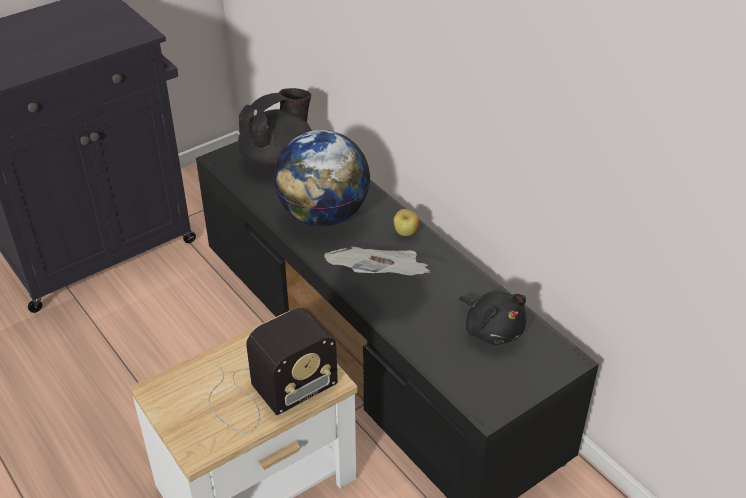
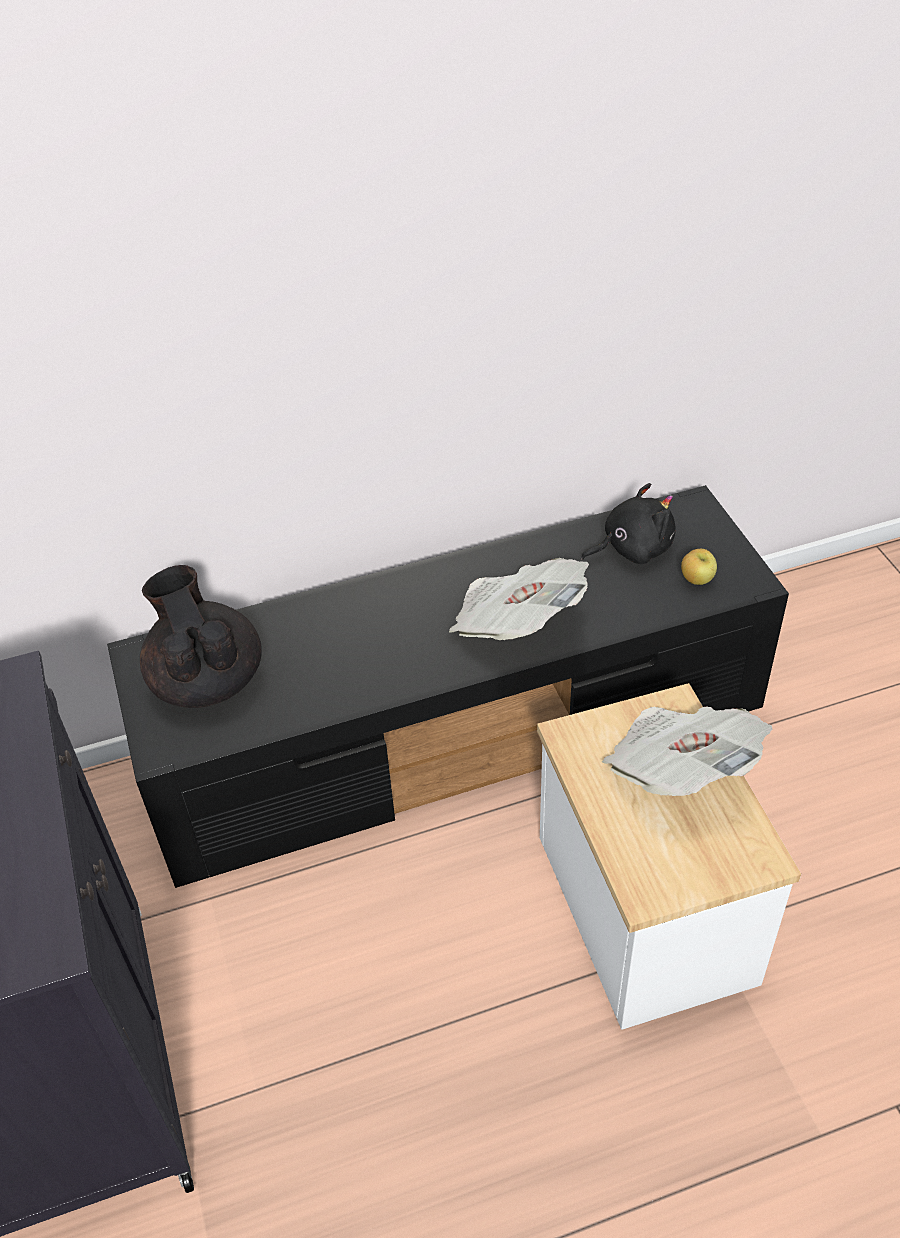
camera: 70 degrees left, 5 degrees up
radio [209,308,338,434] -> newspaper [602,706,773,796]
globe [273,130,371,226] -> none
apple [393,209,419,236] -> apple moved to [681,549,717,585]

